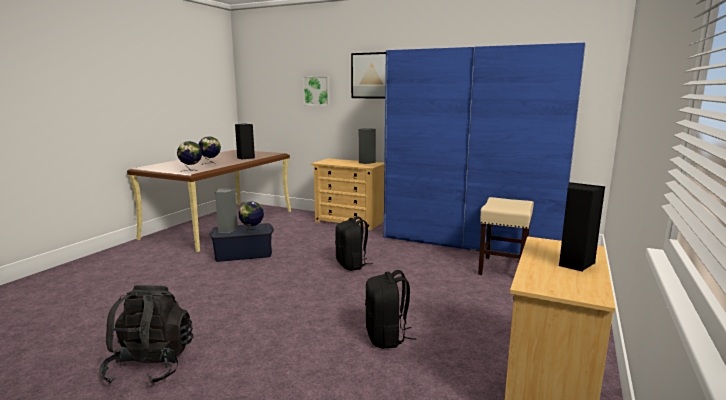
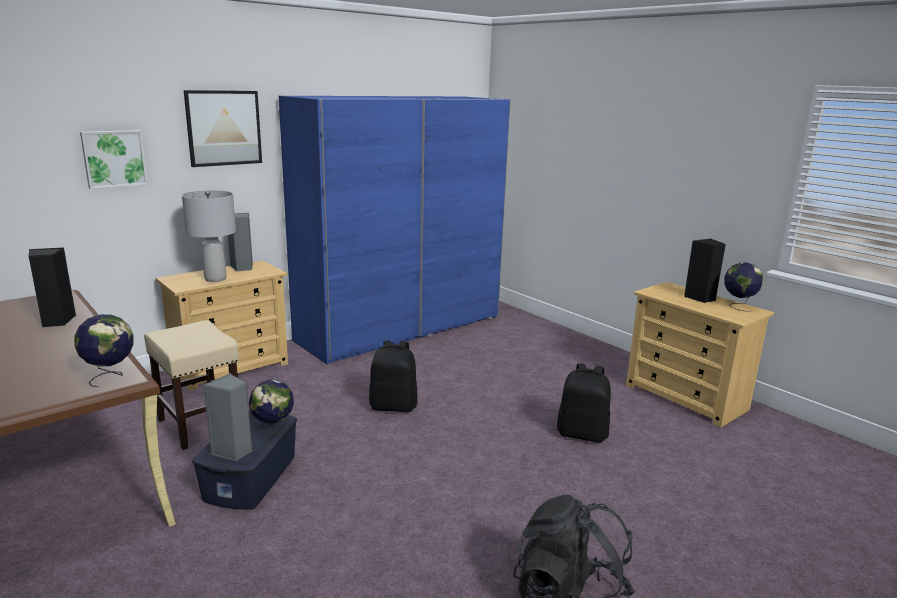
camera: 65 degrees left, 5 degrees up
globe [198,136,221,164] -> globe moved to [724,262,763,312]
beige stool [478,197,534,275] -> beige stool moved to [144,320,239,450]
none -> grey table lamp [182,190,236,282]

